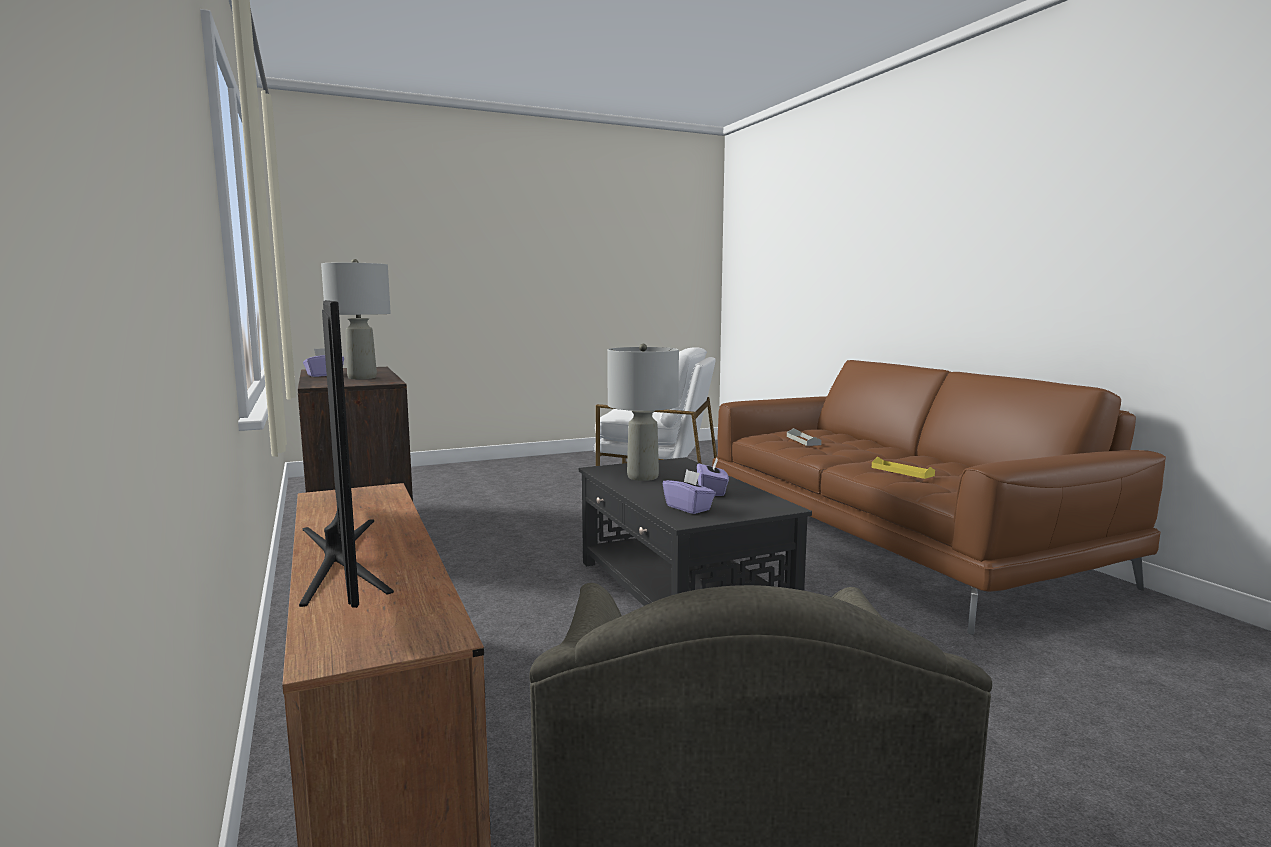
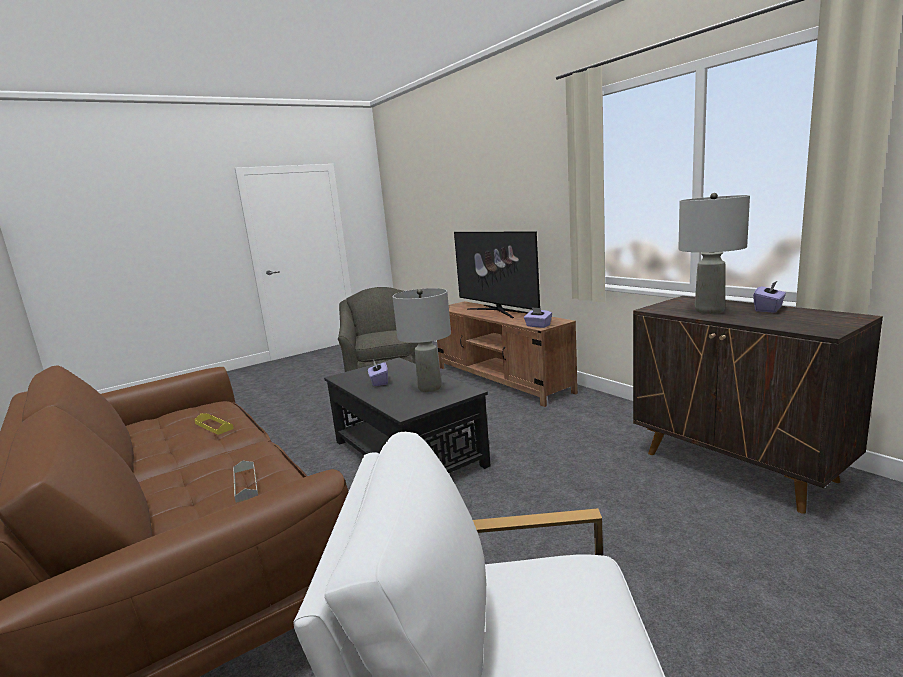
camera: 170 degrees right, 5 degrees up
purple tissue box [662,469,716,514] -> purple tissue box moved to [524,307,552,328]

